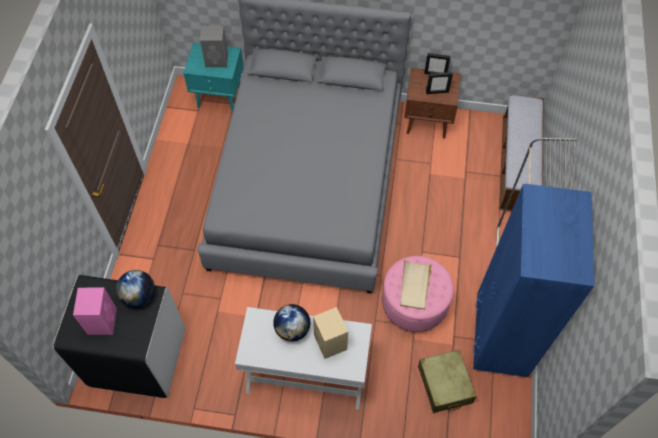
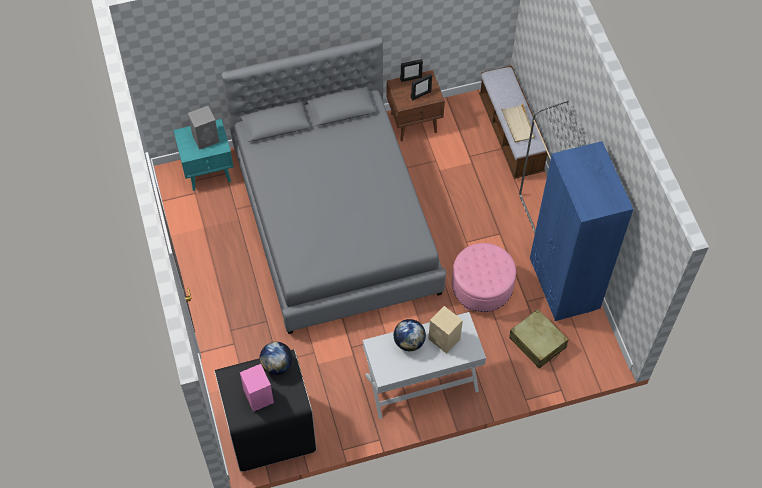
camera: 25 degrees left, 0 degrees up
beige tray [400,260,432,310] -> beige tray moved to [501,104,535,143]

